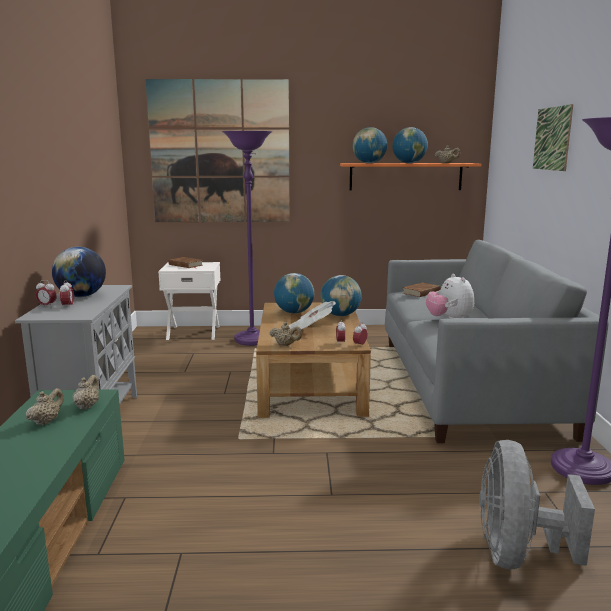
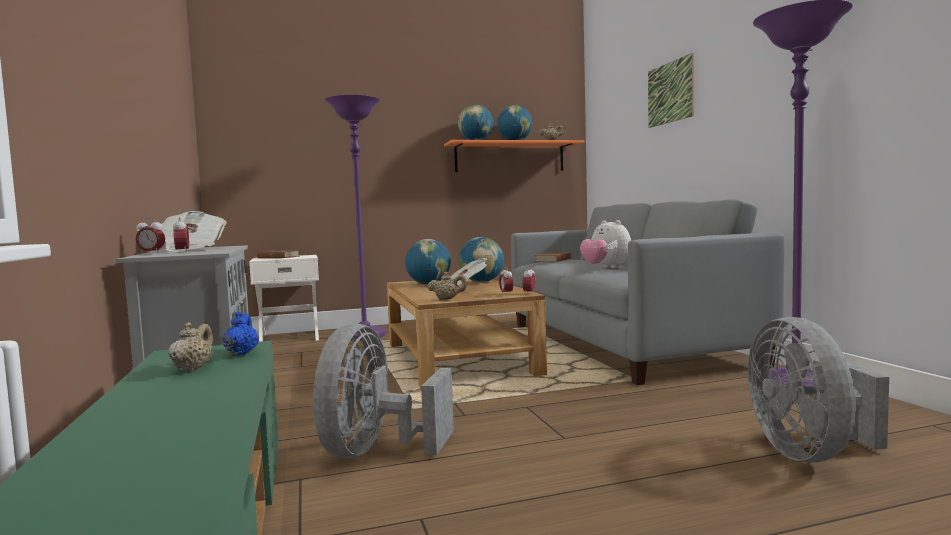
camera: 15 degrees left, 10 degrees down
globe [52,247,106,297] -> newspaper [162,211,227,252]
beige teapot [73,375,99,410] -> blue teapot [222,311,259,356]
picture [145,79,290,222] -> none
none -> grey fan [313,324,454,458]

